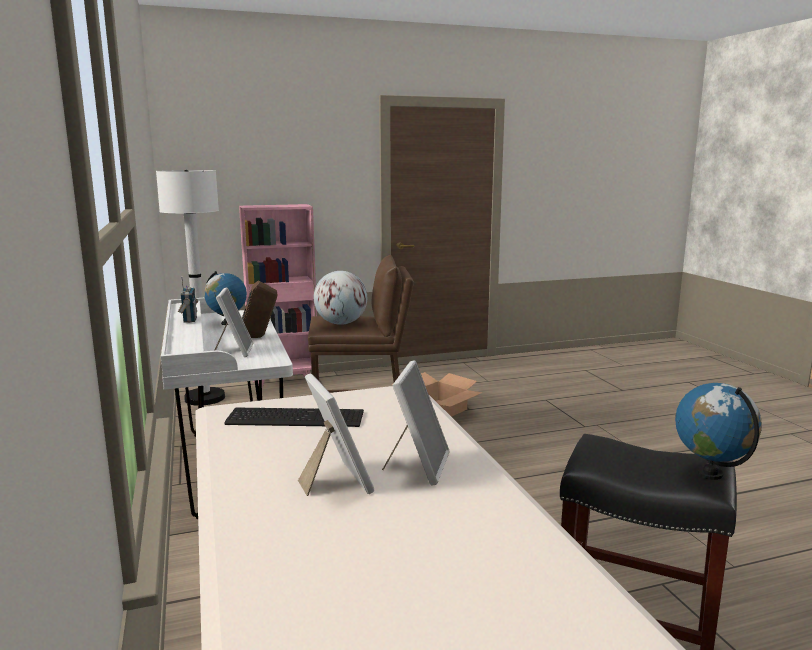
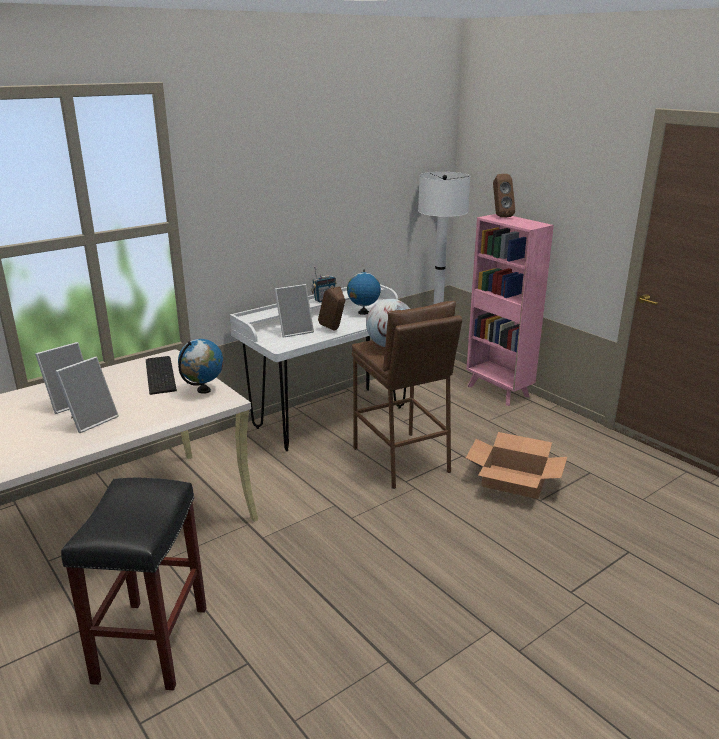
camera: 70 degrees right, 10 degrees up
picture frame [382,361,450,485] -> picture frame turned 45 degrees counterclockwise [55,357,119,433]
globe [675,383,762,480] -> globe moved to [178,339,224,394]
none -> brown speaker [493,174,515,218]

